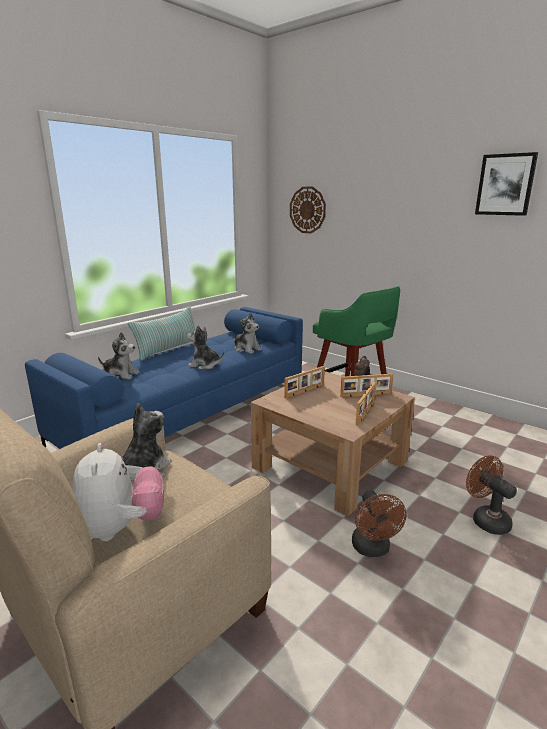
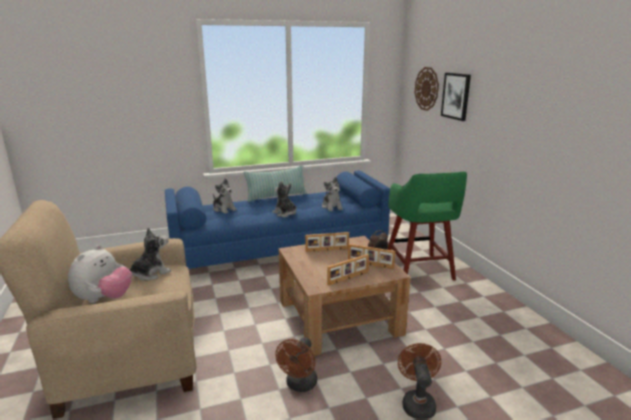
camera: 30 degrees right, 0 degrees up
picture [475,152,538,216] -> picture moved to [441,73,471,121]

